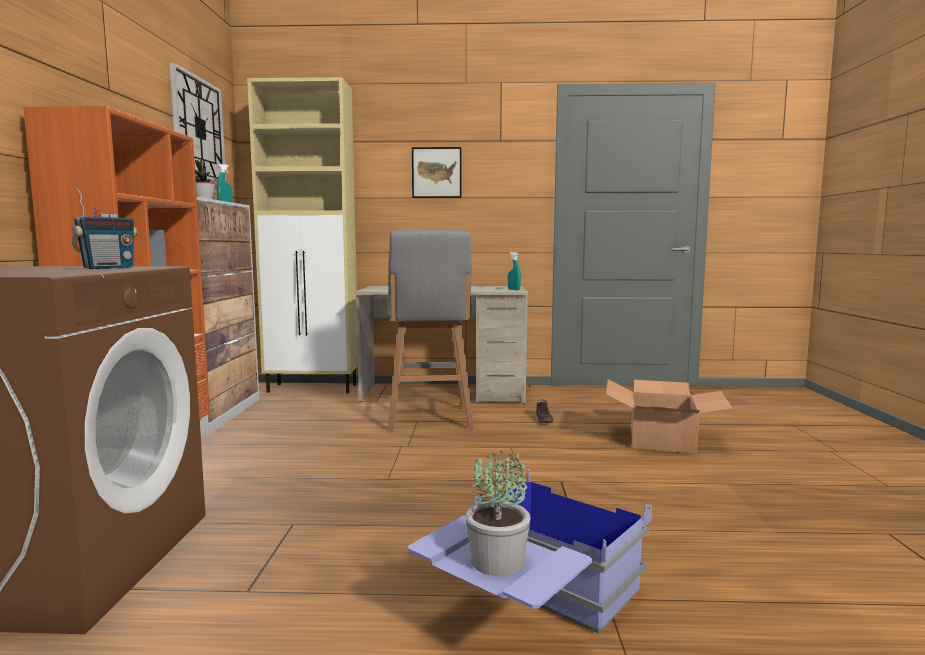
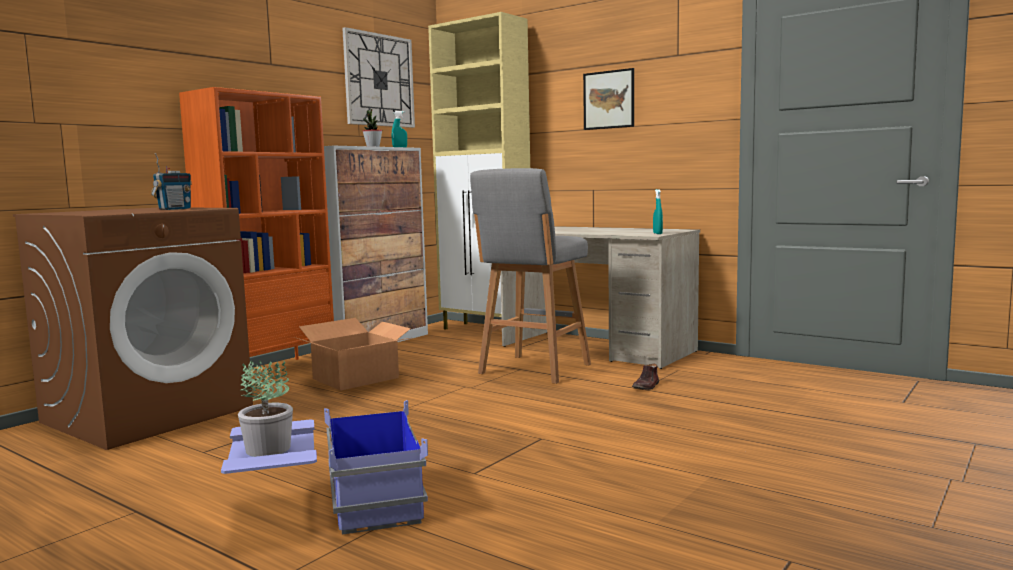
camera: 35 degrees right, 0 degrees up
radio [72,188,137,269] -> radio turned 45 degrees counterclockwise [151,153,192,210]
cardboard box [606,379,733,454] -> cardboard box moved to [294,318,411,391]

